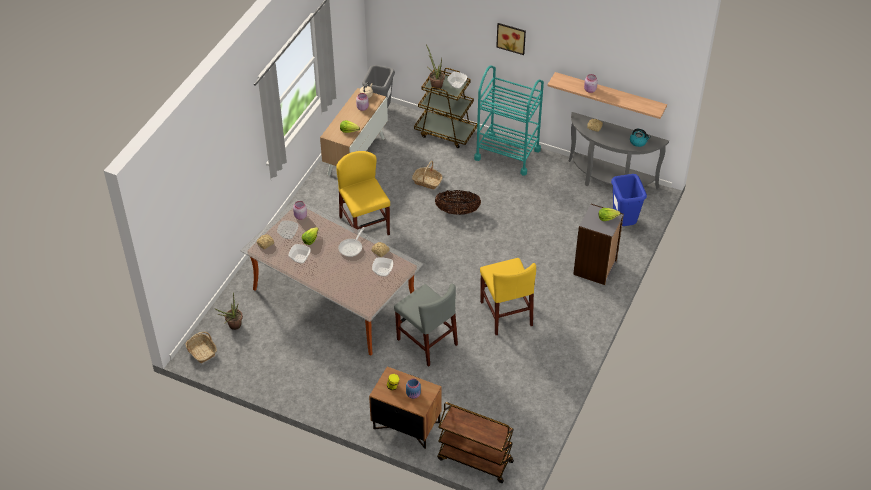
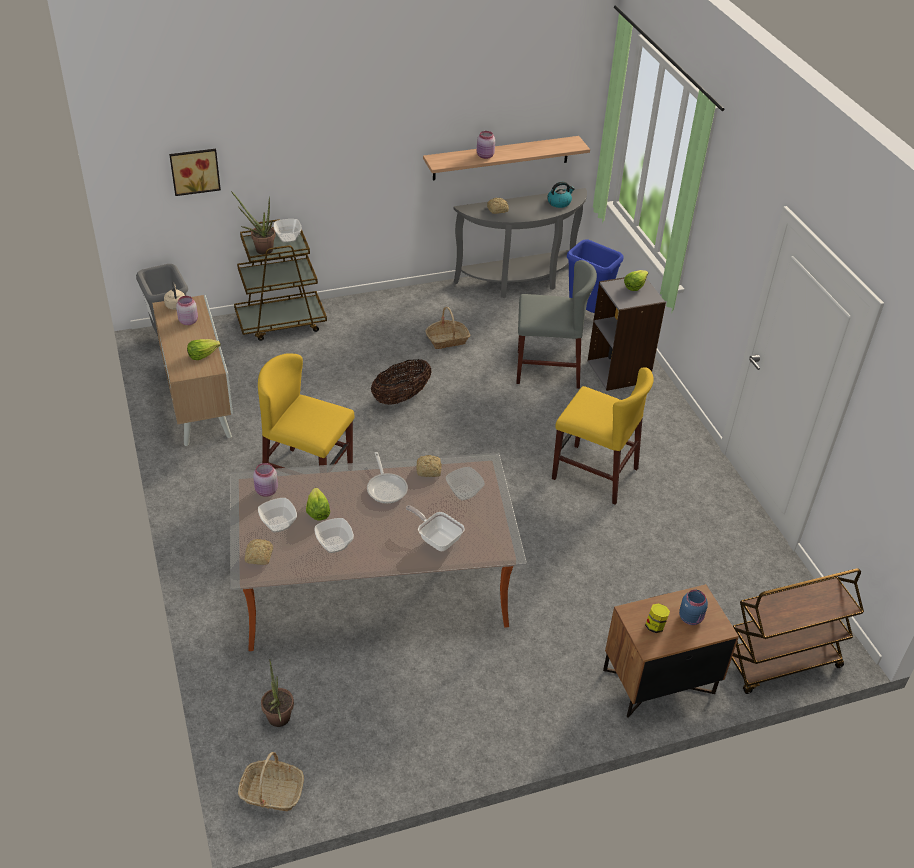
camera: 45 degrees left, 5 degrees down
grey chair [394,284,458,367] -> grey chair moved to [516,260,597,389]
basket [412,161,443,189] -> basket moved to [425,307,470,349]
turquoise cart [474,65,544,176] -> none
picture [496,23,526,55] -> picture moved to [169,149,221,196]
none -> frying pan [406,505,465,551]

